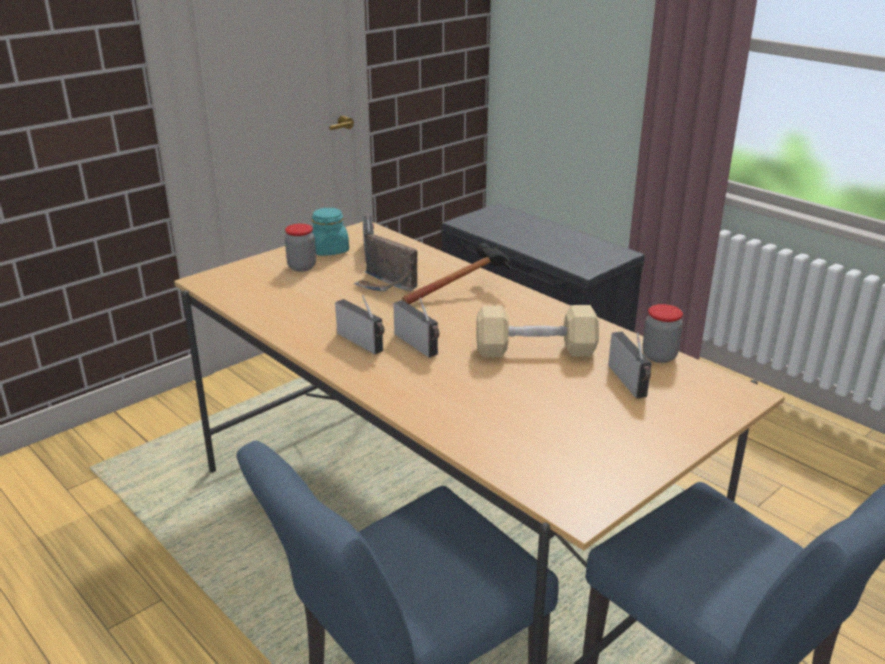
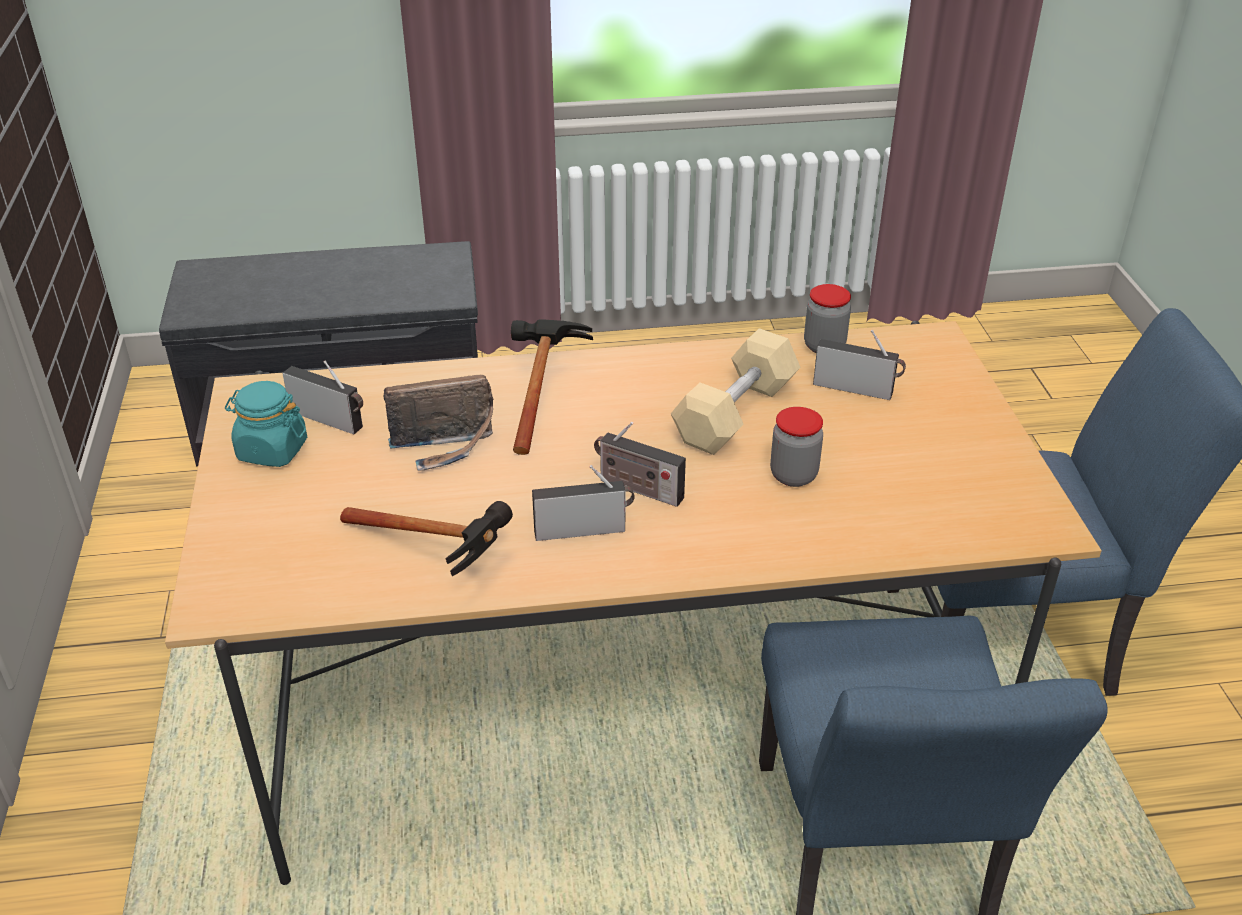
camera: 55 degrees left, 10 degrees up
jar [285,224,316,272] -> jar moved to [770,407,823,487]
radio [393,297,439,358] -> radio turned 150 degrees counterclockwise [594,422,686,507]
none -> hammer [340,501,513,576]

